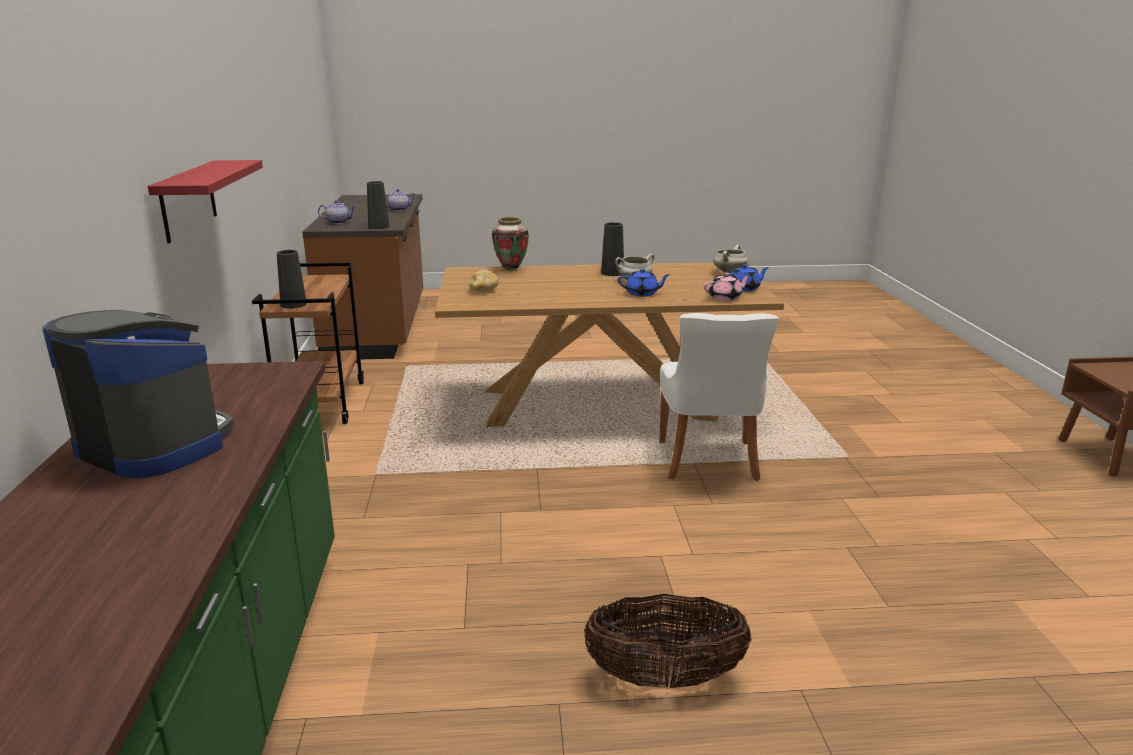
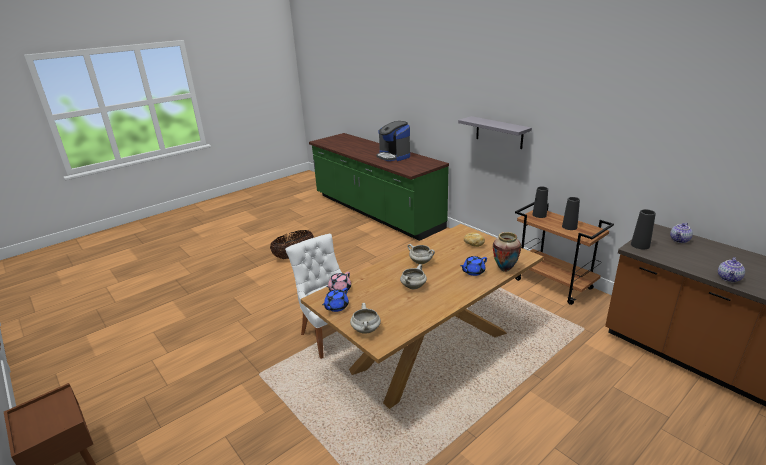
camera: 145 degrees right, 5 degrees up
coffee machine [42,310,234,478] -> coffee machine turned 60 degrees clockwise [376,121,410,161]
red shelf [148,160,263,244] -> grey shelf [458,116,532,149]
black vase [601,222,624,276] -> black vase moved to [562,197,580,230]
blue teapot [618,269,669,296] -> blue teapot moved to [460,256,487,276]
none -> white cooking pot [408,244,435,264]

